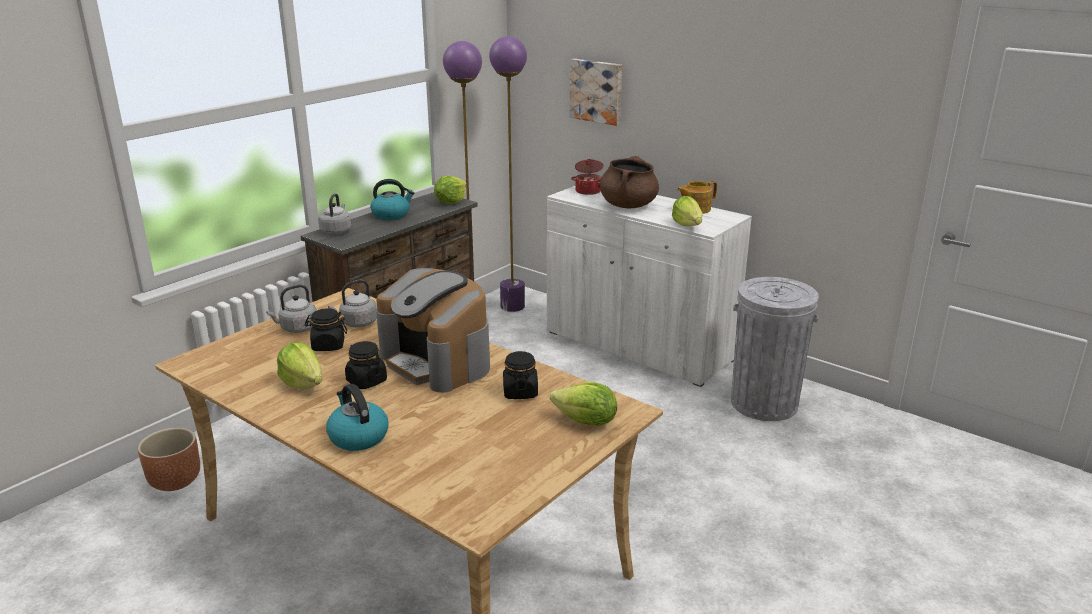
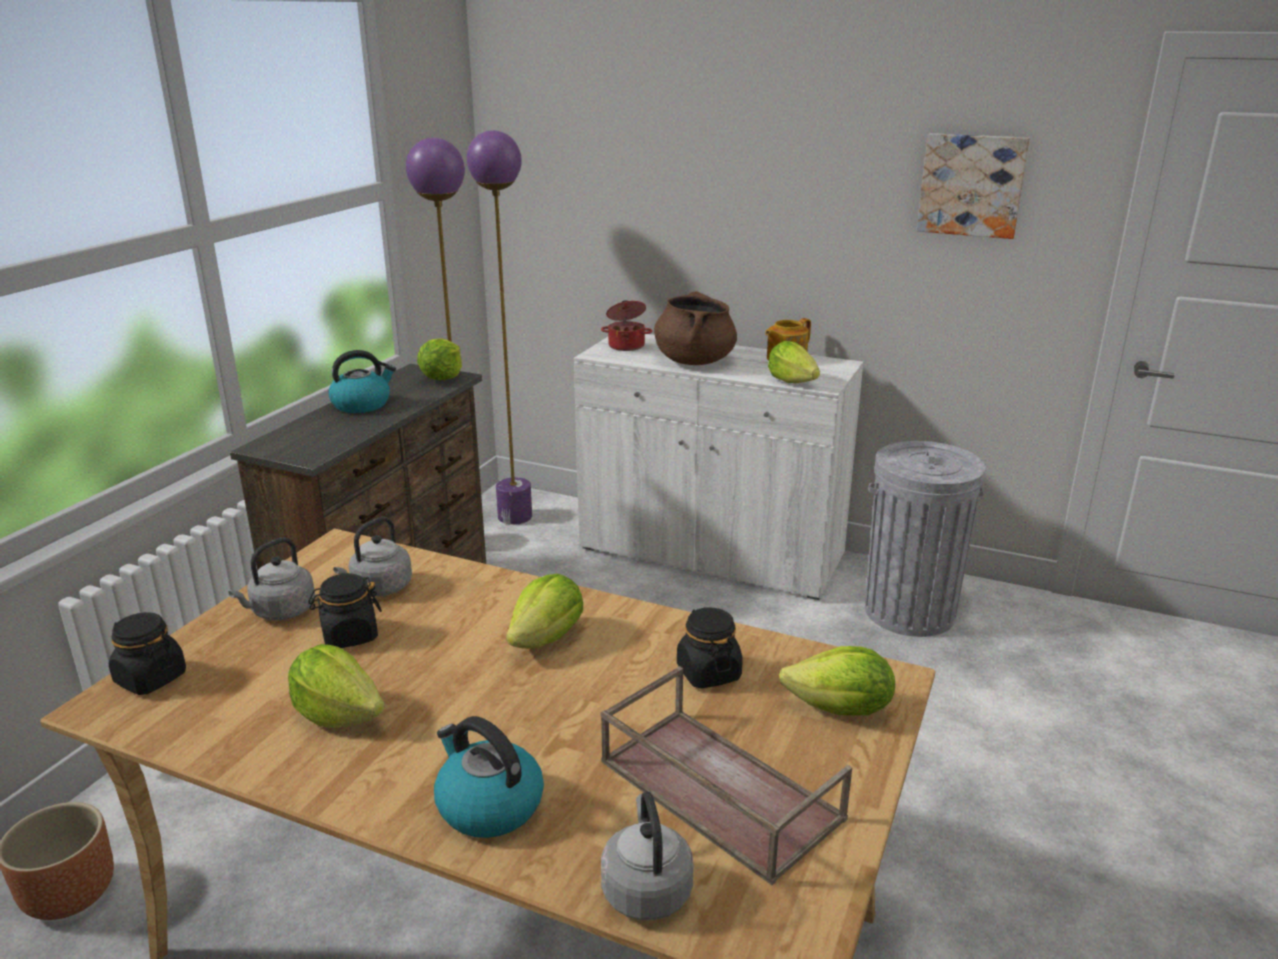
camera: 15 degrees left, 0 degrees up
grey kettle [318,193,351,234] -> grey kettle moved to [601,791,694,920]
black jar [345,341,387,389] -> black jar moved to [109,612,186,695]
coffee machine [376,268,490,393] -> lettuce [506,574,583,649]
picture [570,59,622,126] -> picture moved to [917,133,1030,239]
none -> brown tray [600,666,852,885]

